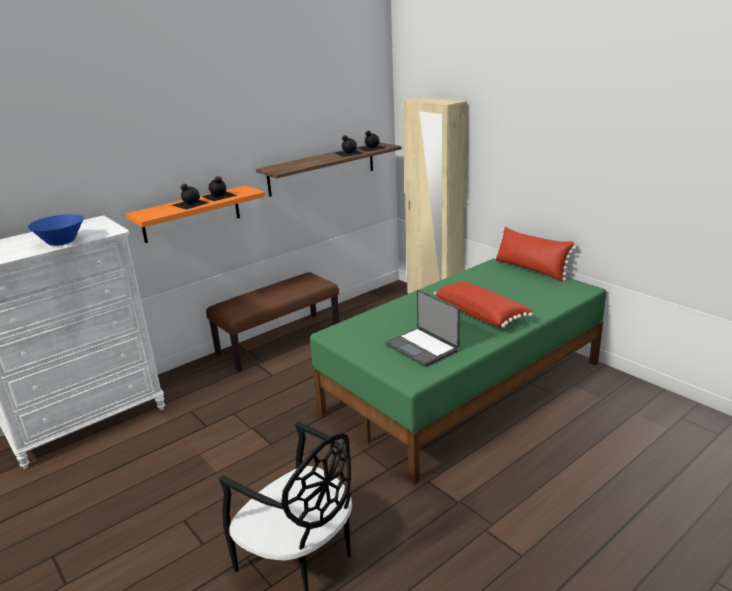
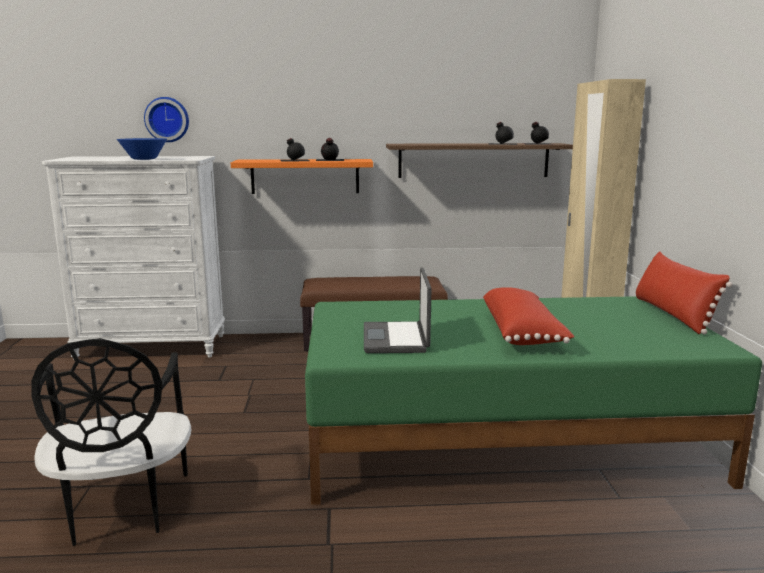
camera: 35 degrees right, 10 degrees down
none -> wall clock [144,97,189,142]

